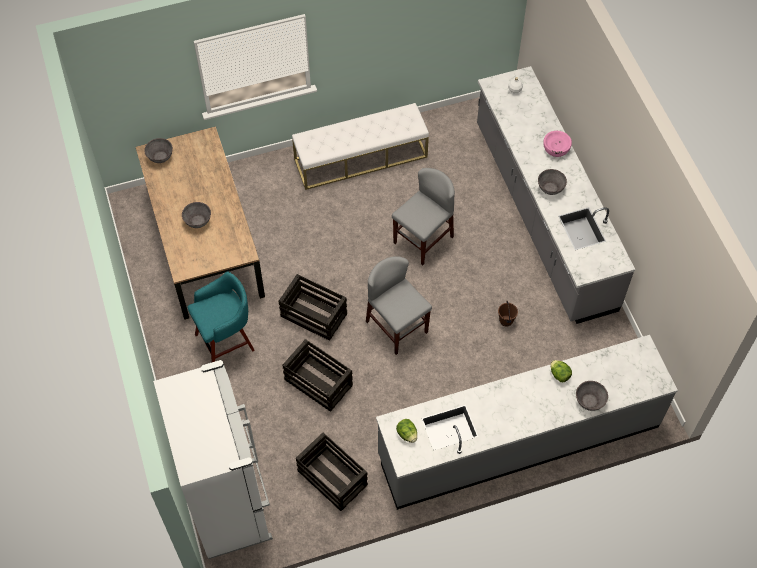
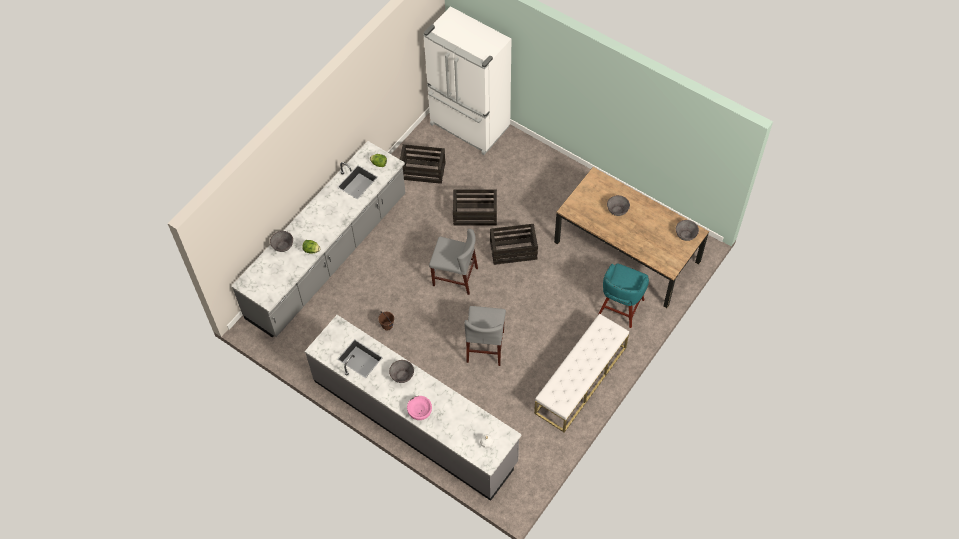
camera: 145 degrees right, 0 degrees up
turquoise stool [187,271,255,362] -> turquoise stool moved to [598,263,649,328]

